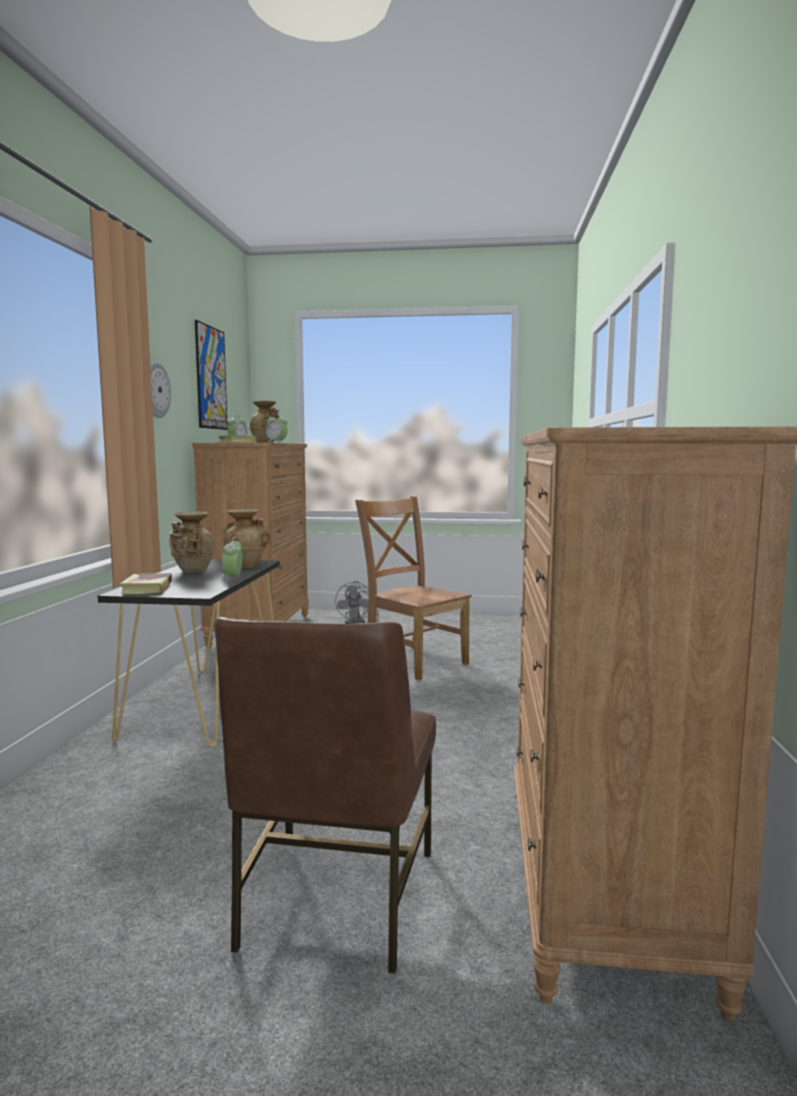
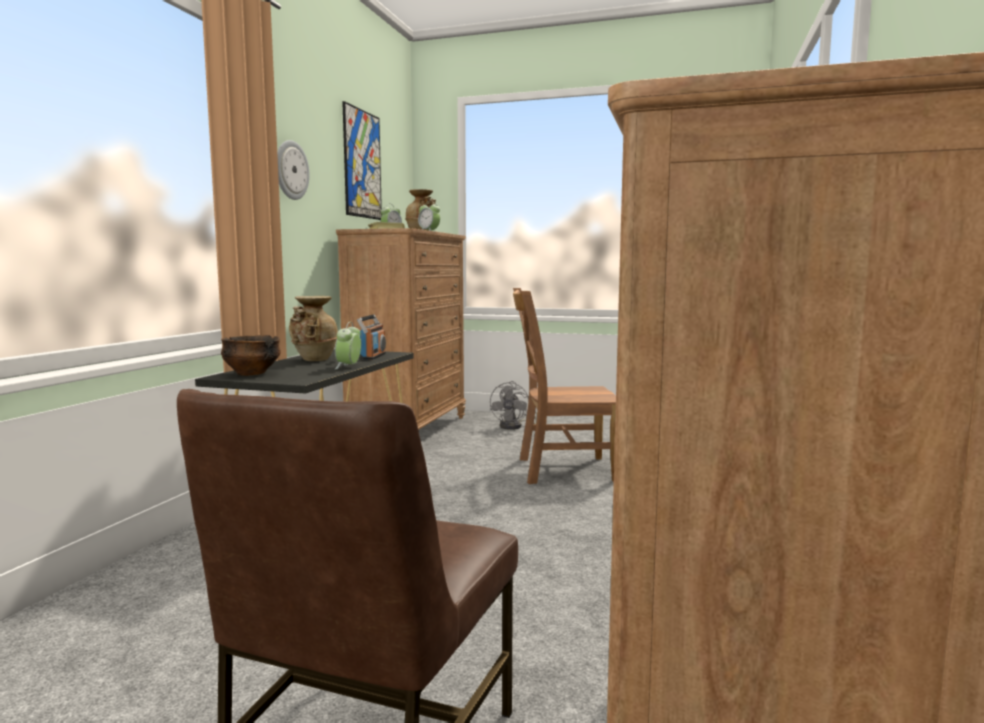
camera: 10 degrees right, 0 degrees up
book [120,573,172,594] -> bowl [221,335,281,376]
beige vase [223,509,271,568] -> radio [357,315,386,360]
brown chair [355,496,472,680] -> brown chair turned 60 degrees counterclockwise [513,288,616,484]

